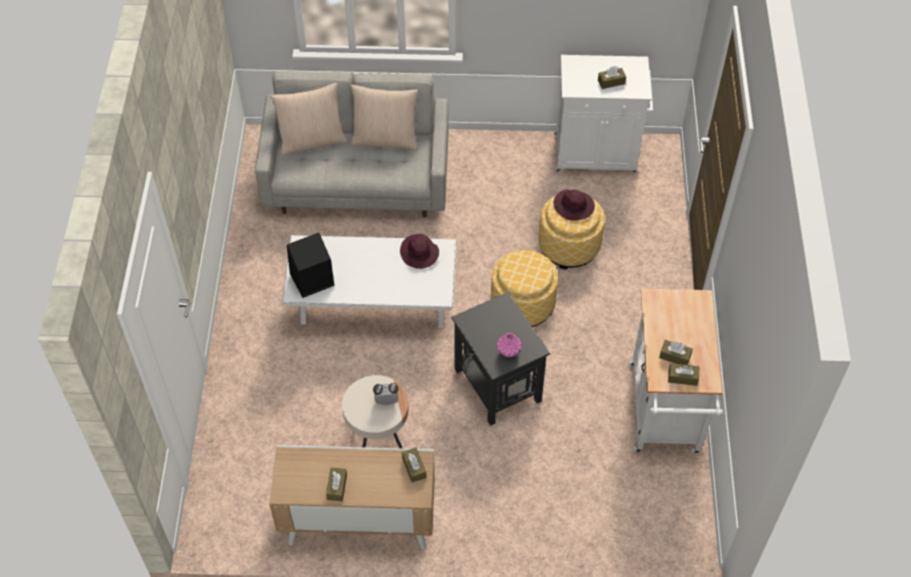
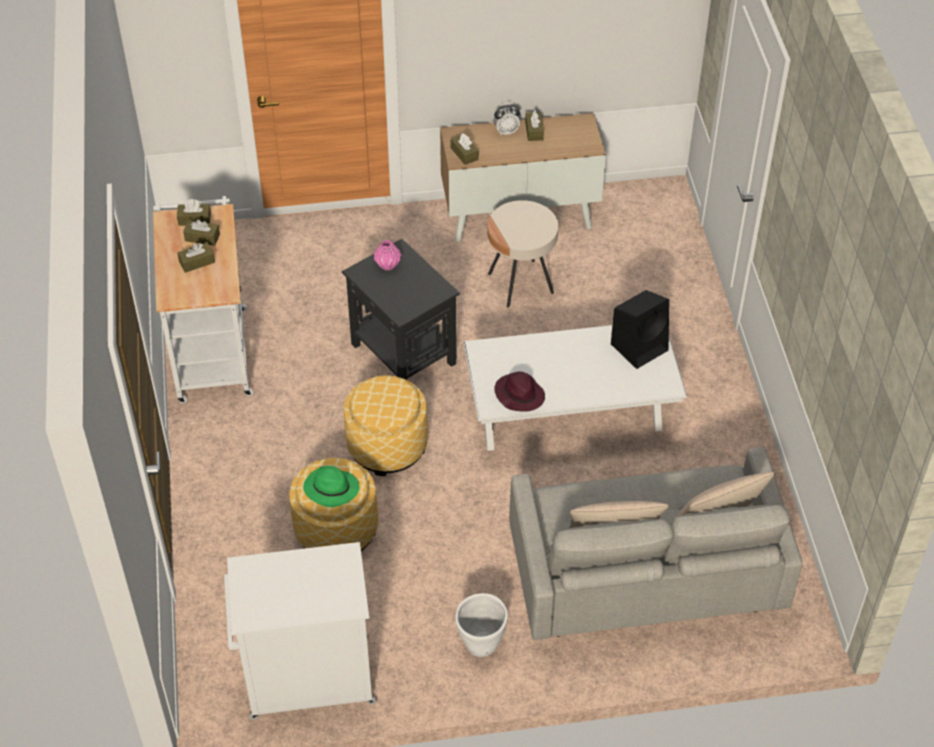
camera: 170 degrees right, 5 degrees down
alarm clock [373,383,399,405] -> alarm clock moved to [494,105,520,136]
purple hat [554,190,595,221] -> green hat [303,466,359,507]
brown tissue box [598,66,626,89] -> brown tissue box moved to [177,242,215,273]
none -> white planter [456,593,508,657]

